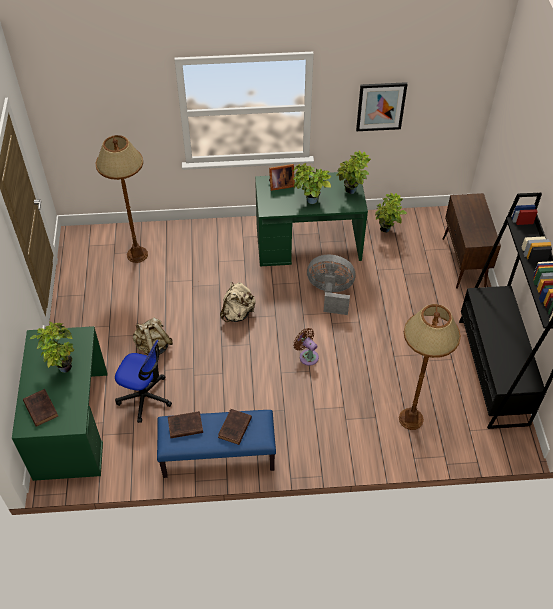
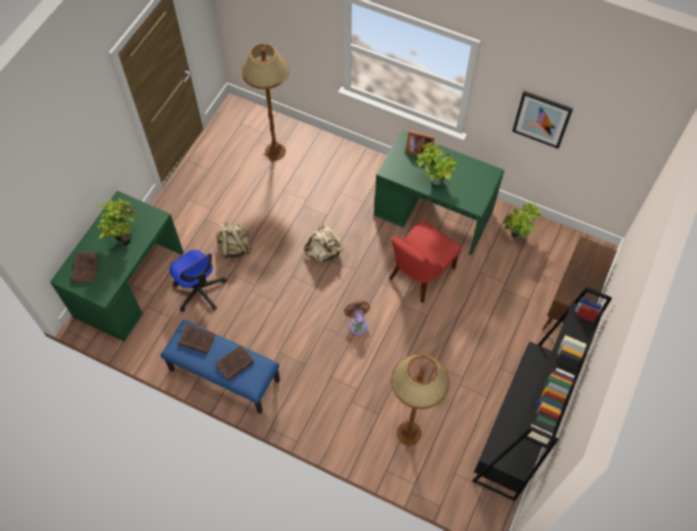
camera: 30 degrees right, 10 degrees up
grey fan [307,255,355,315] -> red chair [389,220,461,303]
potted plant [336,151,371,194] -> none

